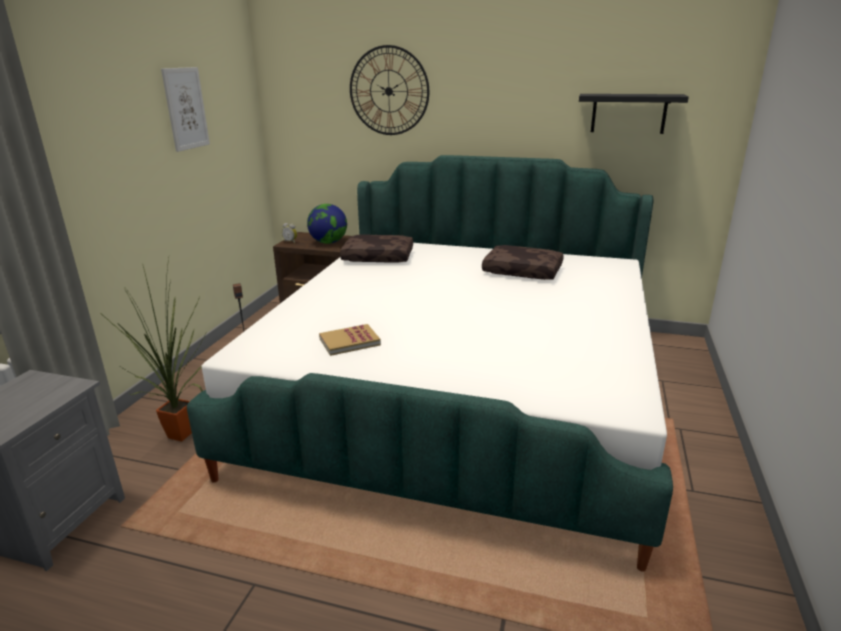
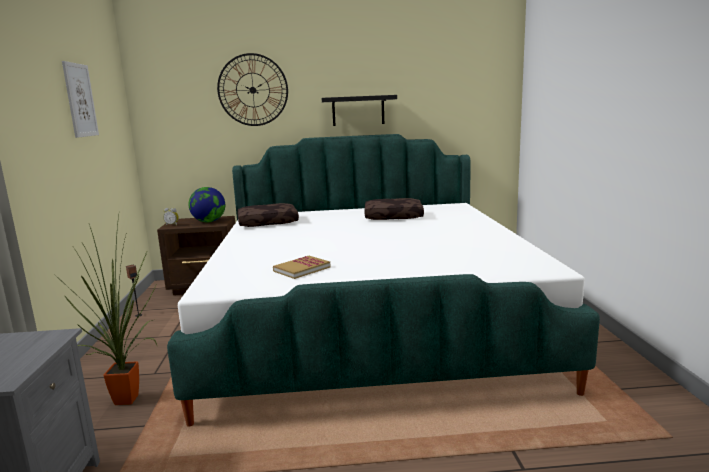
camera: 20 degrees left, 10 degrees down
black shelf [579,94,689,134] -> black shelf moved to [322,95,397,126]

